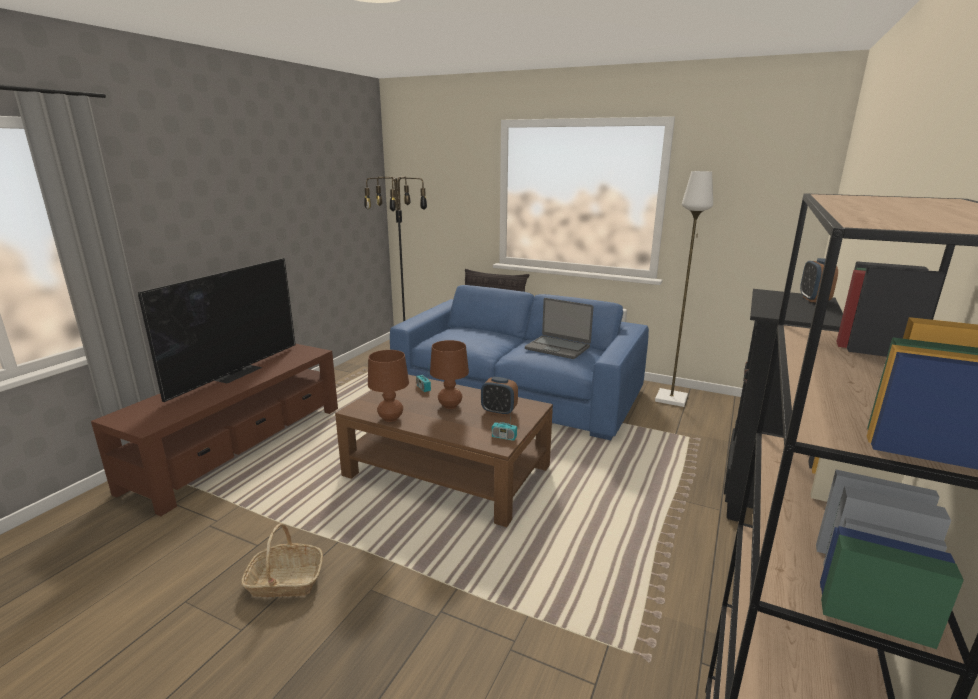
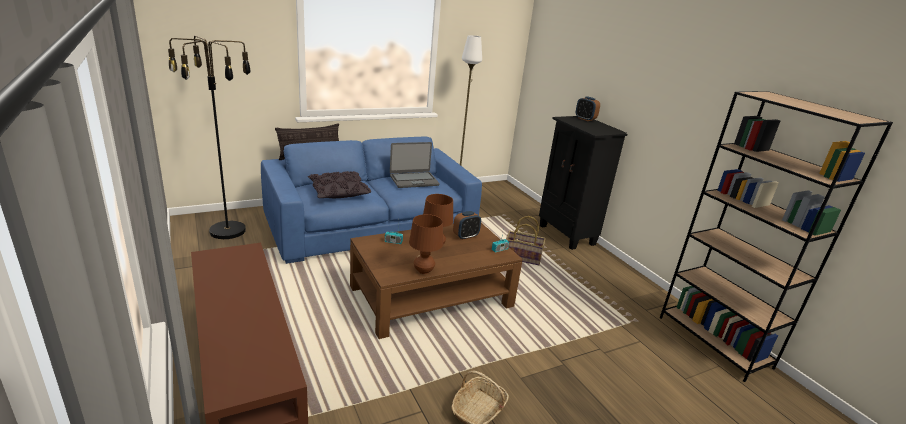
camera: 55 degrees left, 5 degrees up
television [138,258,296,402] -> none
none -> black pillow [308,171,371,198]
none -> basket [506,216,546,265]

